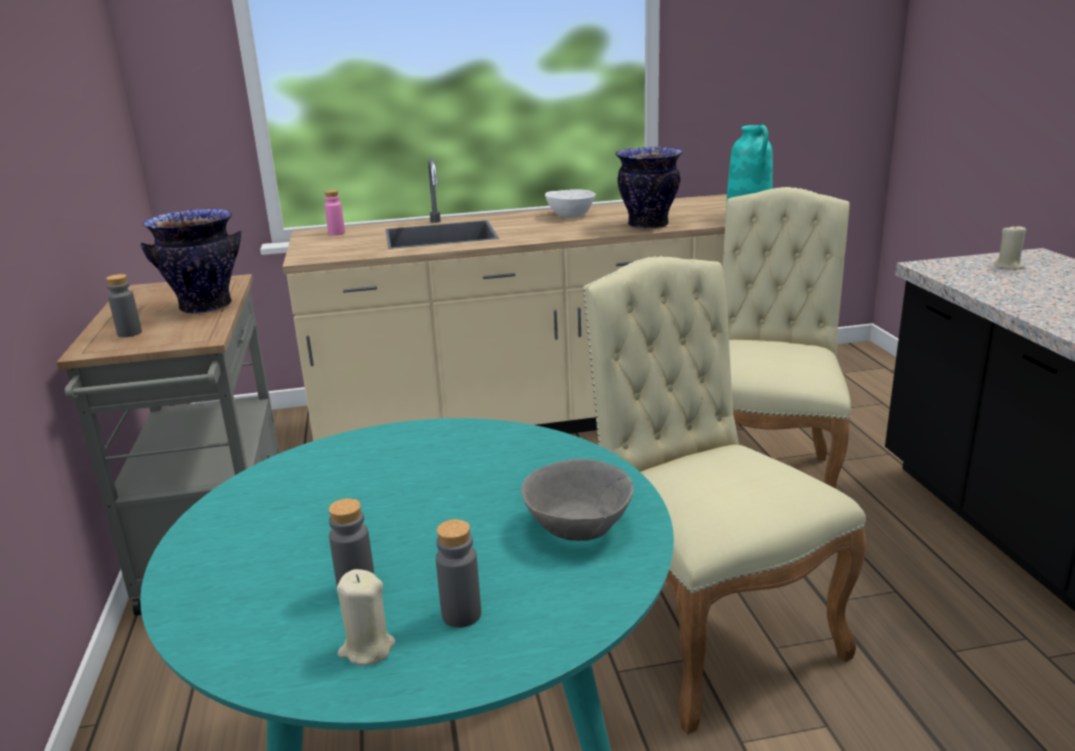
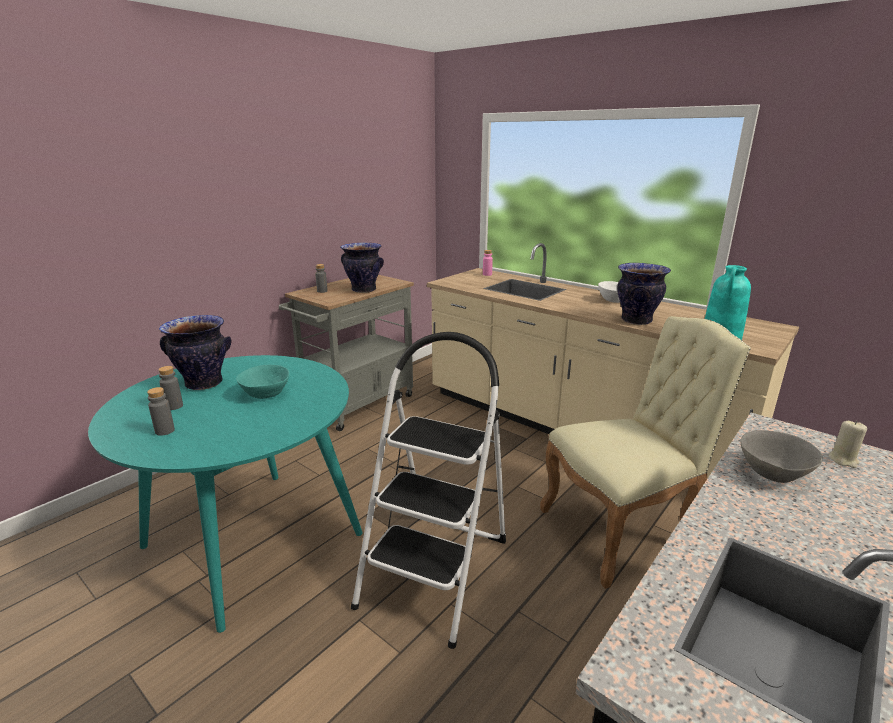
camera: 50 degrees right, 0 degrees up
beige candle [337,569,396,665] -> none
grey bowl [521,459,634,541] -> grey bowl moved to [740,430,822,483]
beige chair [583,256,866,734] -> step ladder [351,332,506,649]
none -> vase [159,315,231,390]
none -> turquoise bowl [236,365,289,399]

